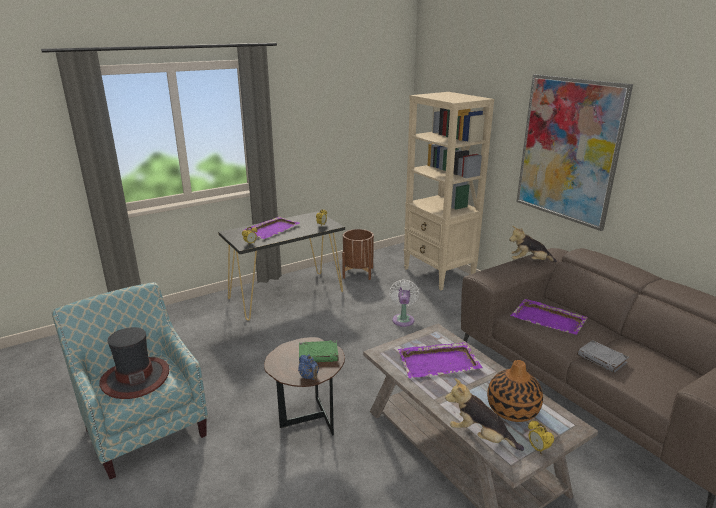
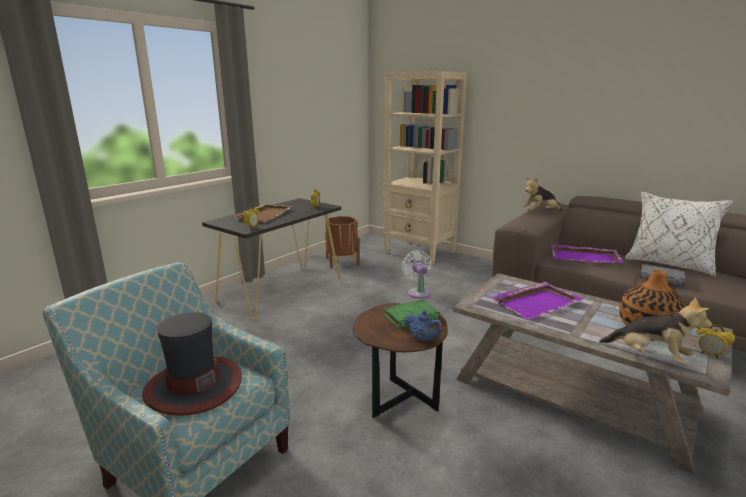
camera: 20 degrees left, 5 degrees down
purple tray [242,216,299,239] -> brown tray [234,204,293,222]
plush toy [445,378,524,451] -> plush toy turned 150 degrees counterclockwise [599,297,712,364]
picture [517,74,633,231] -> none
none -> white pillow [625,192,733,277]

